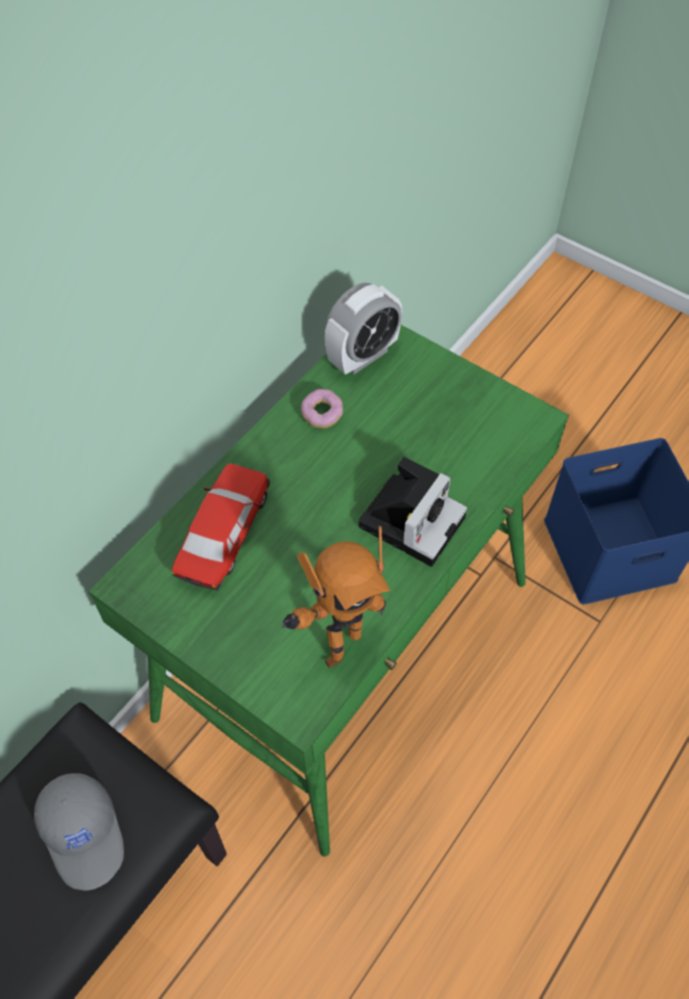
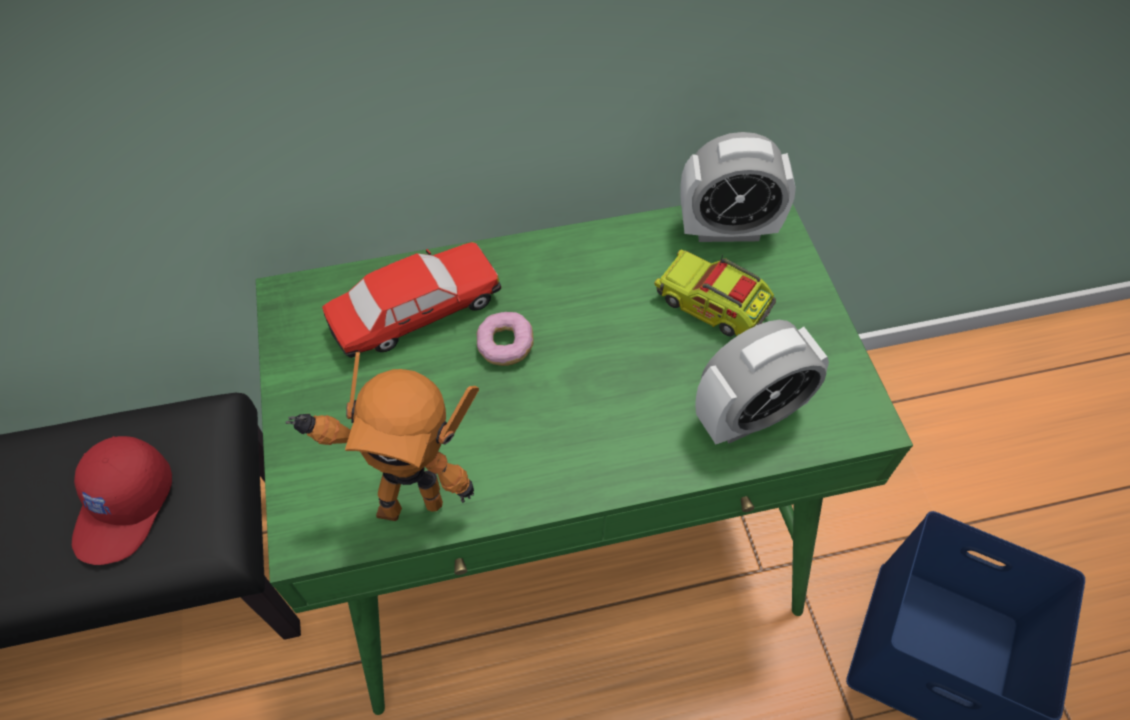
camera: 40 degrees right, 0 degrees up
grey cap [34,773,124,891] -> red cap [72,436,172,565]
donut [301,389,343,429] -> donut moved to [476,312,534,366]
camera [358,457,467,567] -> none
none -> toy truck [654,249,776,336]
none -> alarm clock [695,320,829,444]

